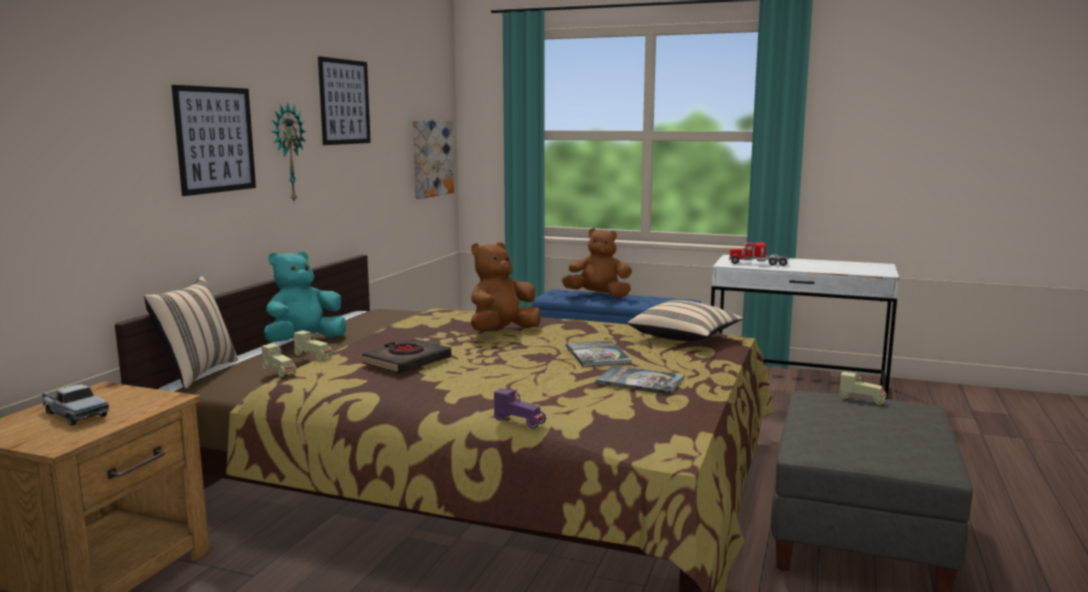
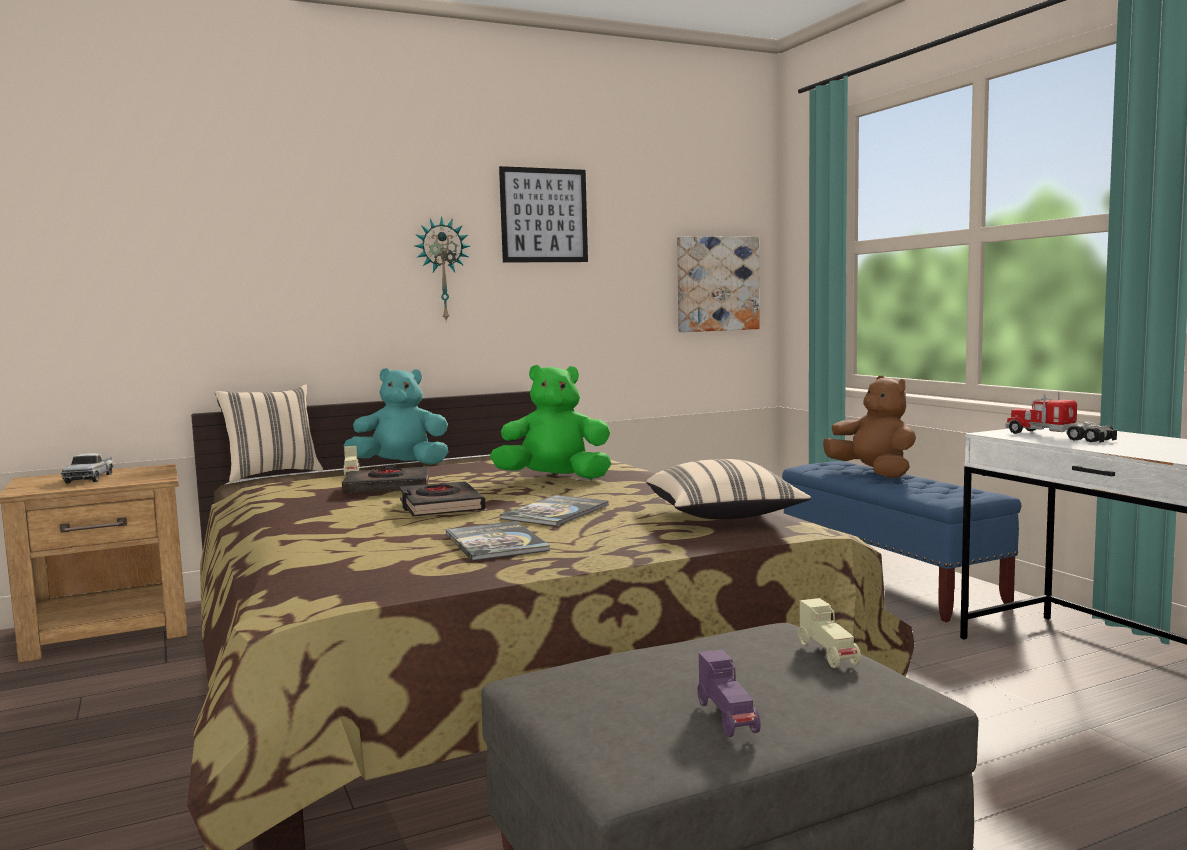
camera: 45 degrees right, 5 degrees down
picture [171,85,256,196] -> none
beige toy car [262,343,296,377] -> none
brown plush toy [471,242,541,331] -> green plush toy [490,365,611,479]
purple toy car [494,388,546,429] -> purple toy car moved to [697,650,761,737]
none -> black book [399,481,486,516]

